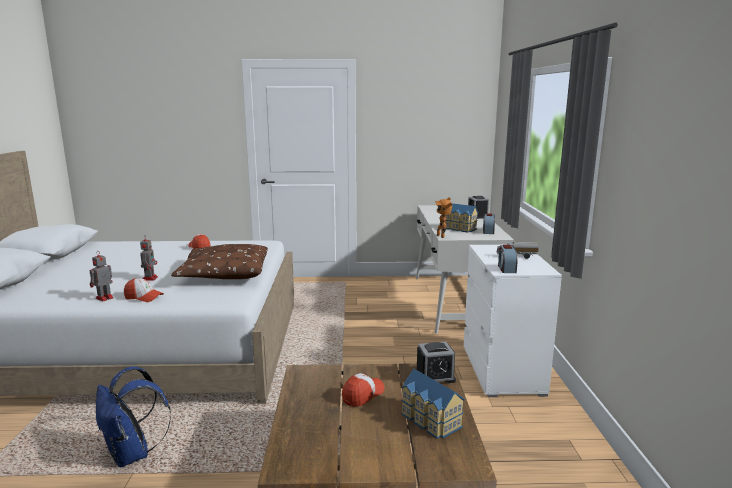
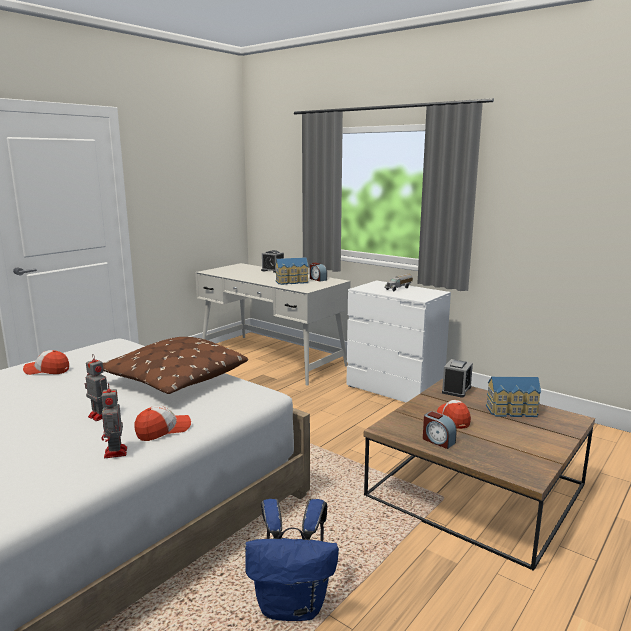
camera: 50 degrees left, 0 degrees up
toy robot [435,197,452,238] -> none
alarm clock [498,245,518,273] -> alarm clock moved to [423,411,457,449]

